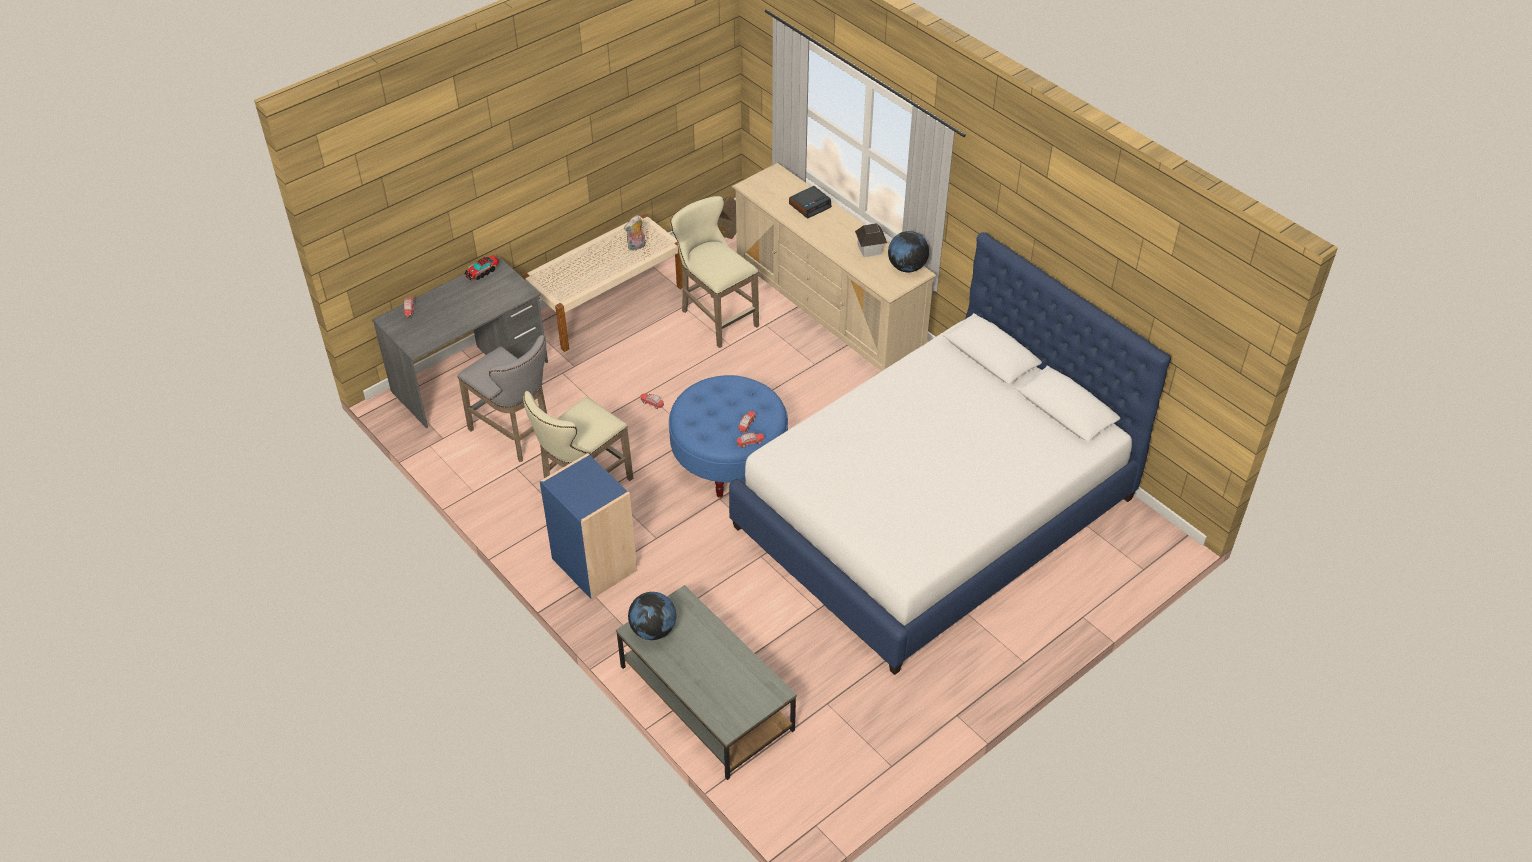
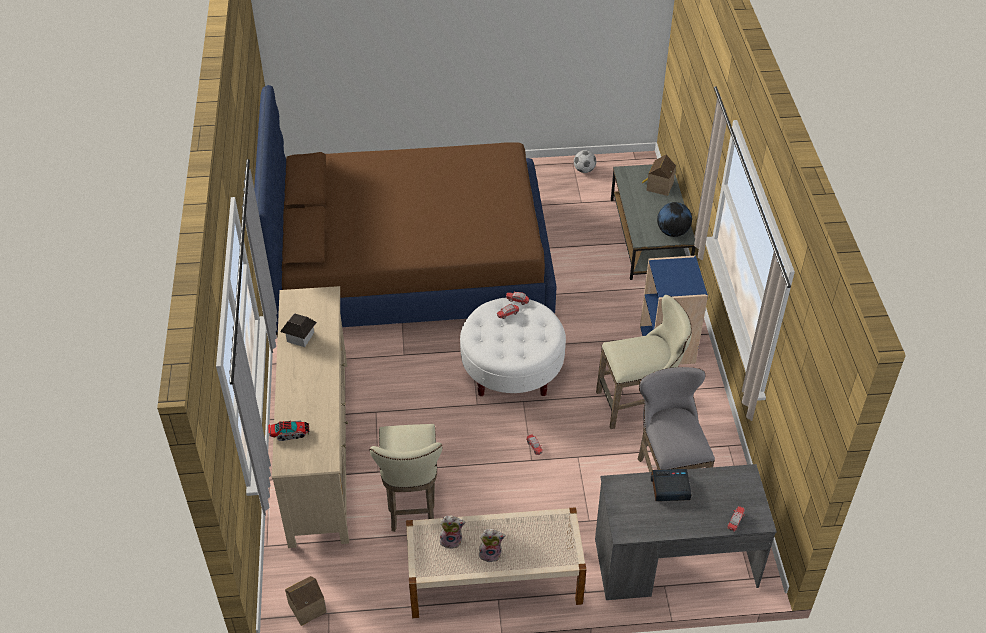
camera: 145 degrees left, 0 degrees up
toy truck [464,255,499,281] -> toy truck moved to [268,420,309,441]
blue ottoman [669,375,788,498] -> white ottoman [460,298,566,396]
white bed [729,232,1171,675] -> brown bed [254,85,556,338]
alarm clock [789,186,832,219] -> alarm clock moved to [651,469,691,501]
globe [888,231,929,272] -> none
none -> plush toy [479,529,506,562]
none -> football [574,150,596,173]
none -> toy house [642,154,676,196]

